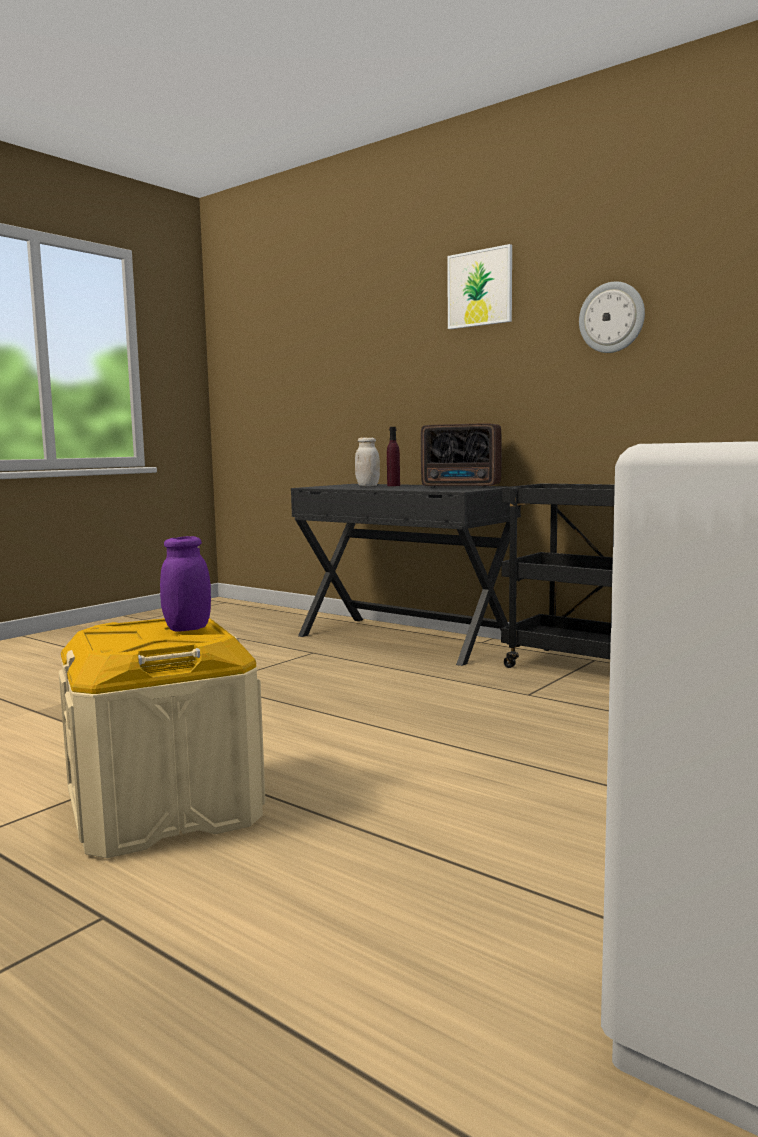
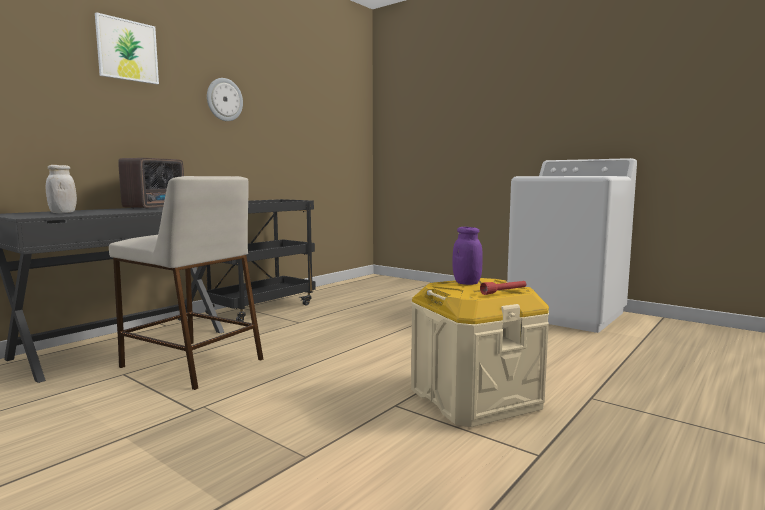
camera: 90 degrees left, 0 degrees up
purple bottle [387,427,400,486] -> none
none -> beige stool [109,176,263,390]
none -> red flashlight [480,281,526,295]

